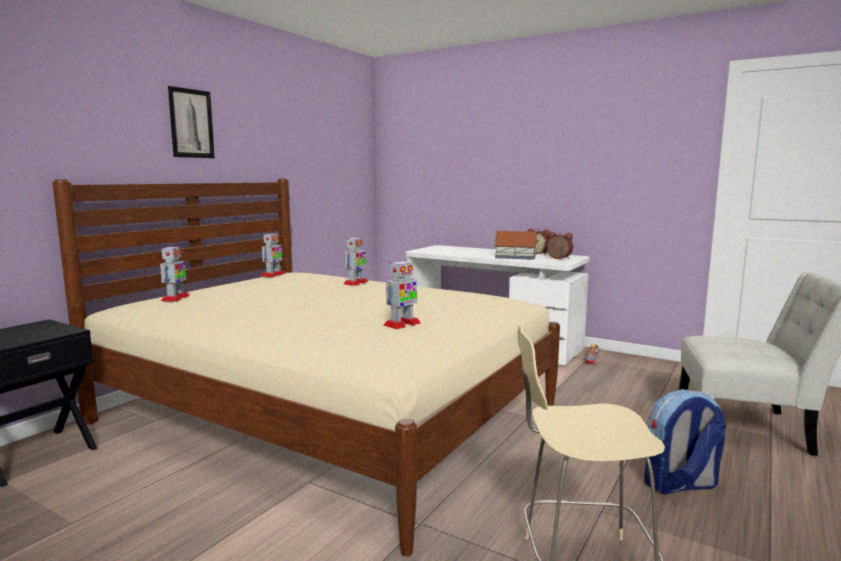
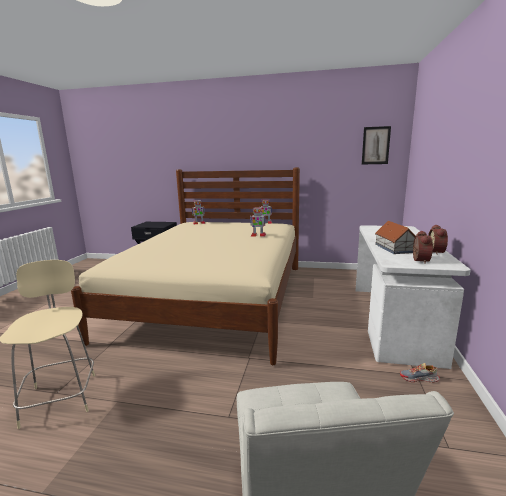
camera: 70 degrees right, 5 degrees up
picture [168,86,215,158] -> picture moved to [362,126,391,164]
toy robot [383,259,421,329] -> none
backpack [644,389,726,494] -> none

